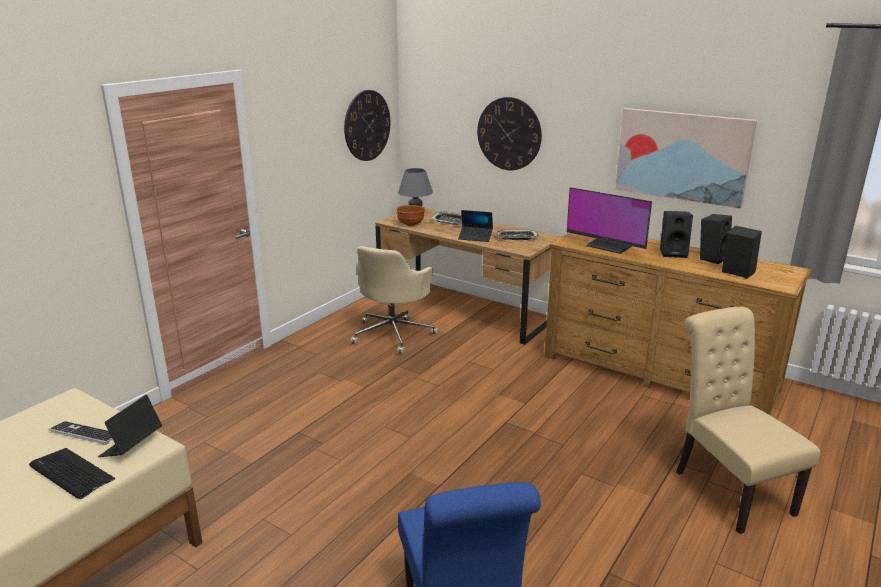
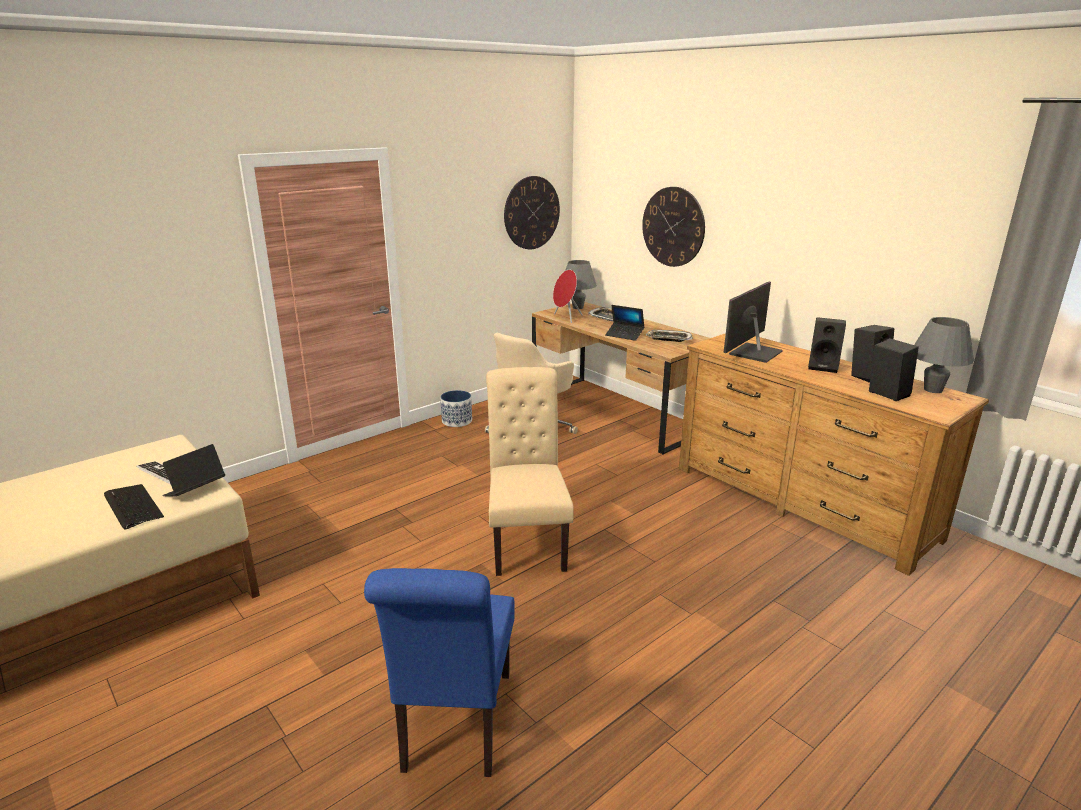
camera: 15 degrees right, 0 degrees up
brown bowl [396,205,425,226] -> red speaker [553,270,583,323]
monitor [567,187,652,254] -> monitor turned 75 degrees clockwise [724,281,783,363]
picture [615,108,757,209] -> none
beige chair [676,307,820,534] -> beige chair moved to [486,367,574,576]
none -> planter [440,390,472,427]
none -> grey table lamp [914,317,974,393]

